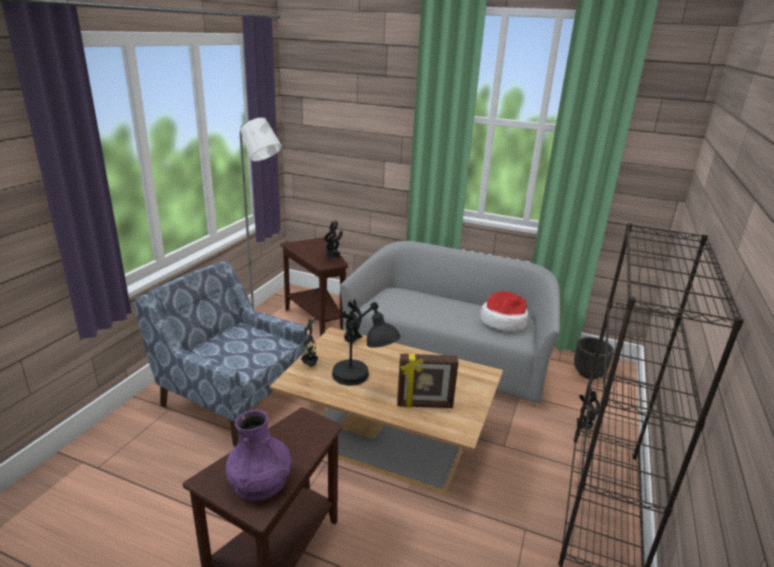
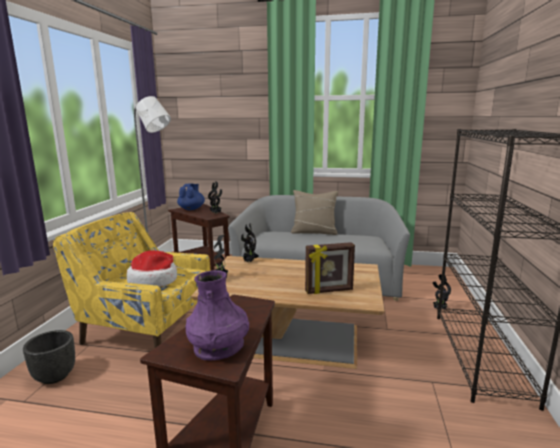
camera: 10 degrees left, 10 degrees down
blue armchair [134,261,308,446] -> yellow armchair [53,212,210,348]
black table lamp [332,302,400,385] -> none
hat [480,291,529,331] -> hat moved to [127,250,177,287]
black planter [574,337,614,379] -> black planter moved to [23,330,75,384]
none -> blue teapot [177,183,205,210]
none -> beige pillow [291,190,338,235]

